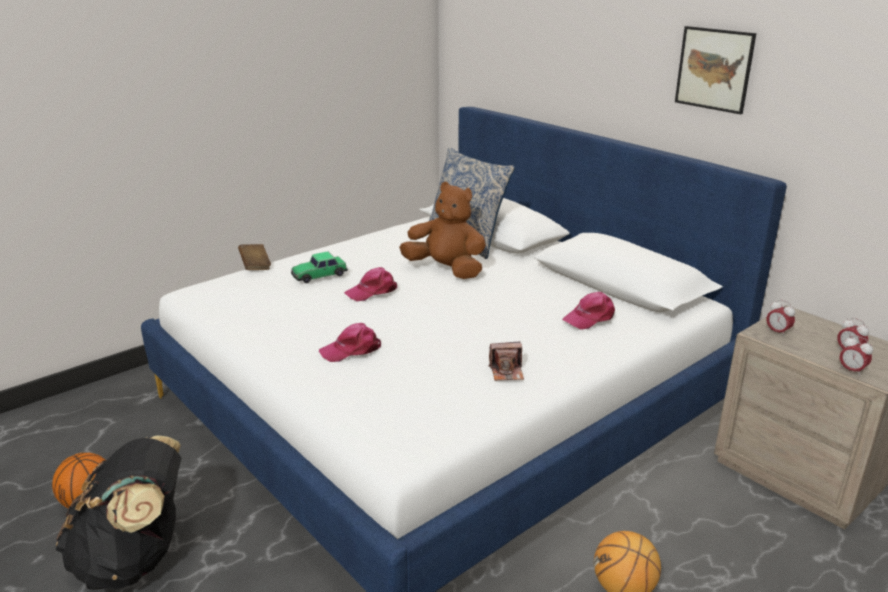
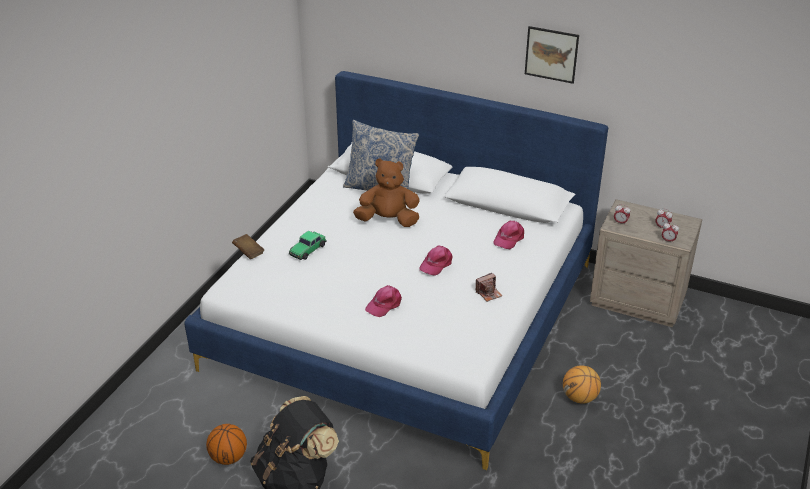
camera: 25 degrees left, 10 degrees up
pink cap [344,267,397,301] -> pink cap moved to [419,245,452,276]

